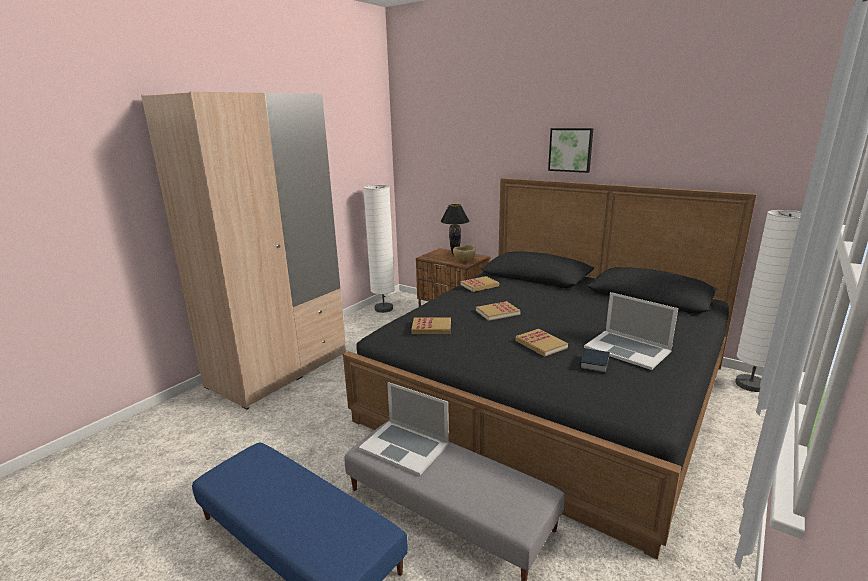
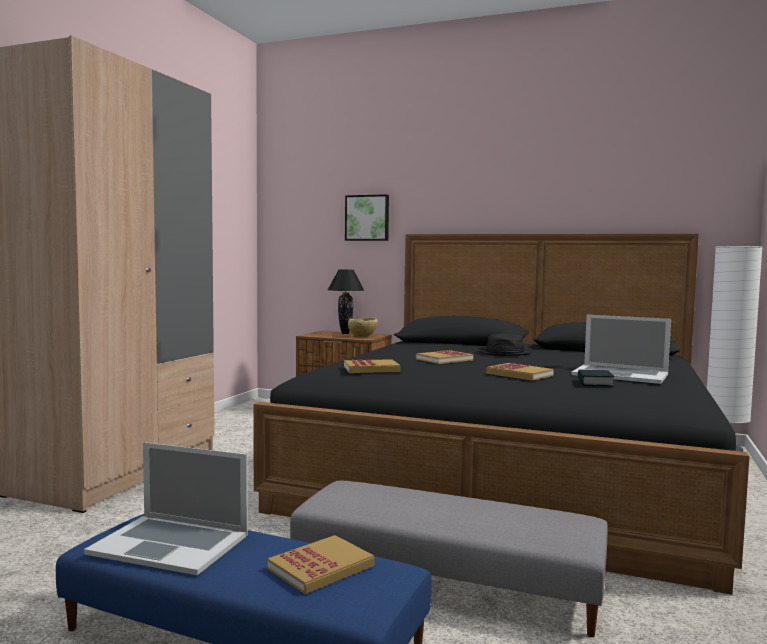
camera: 15 degrees left, 15 degrees down
laptop [359,382,449,476] -> laptop moved to [84,442,248,575]
white floor lamp [363,185,395,313] -> none
book [461,276,499,292] -> book moved to [268,535,375,594]
picture [548,128,594,173] -> picture moved to [345,194,389,241]
none -> black hat [476,334,534,356]

